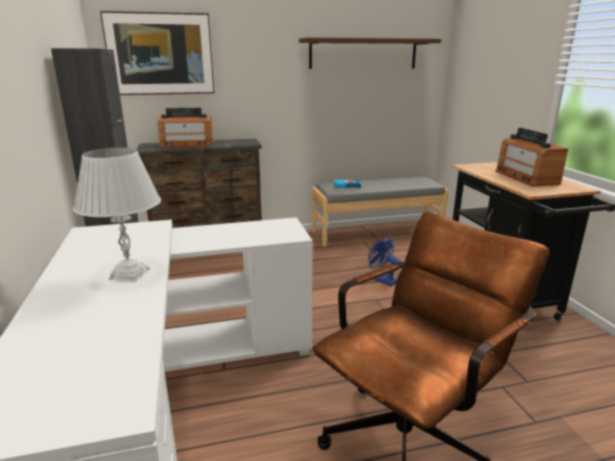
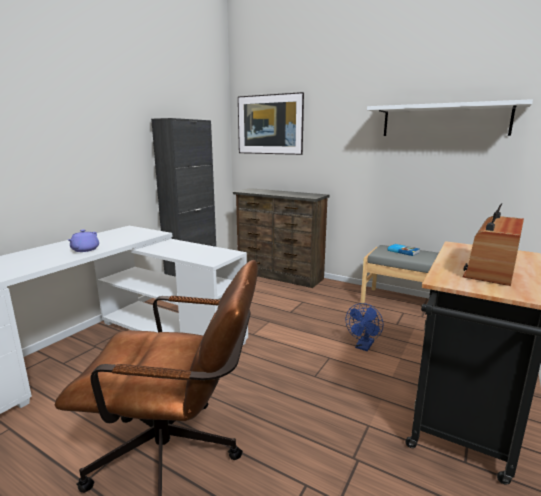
camera: 45 degrees right, 5 degrees down
white table lamp [73,148,161,282] -> purple teapot [68,229,99,252]
radio [157,108,213,148] -> none
brown shelf [299,37,441,69] -> white shelf [367,99,533,136]
blue fan [368,237,401,286] -> blue fan turned 150 degrees counterclockwise [346,303,383,351]

